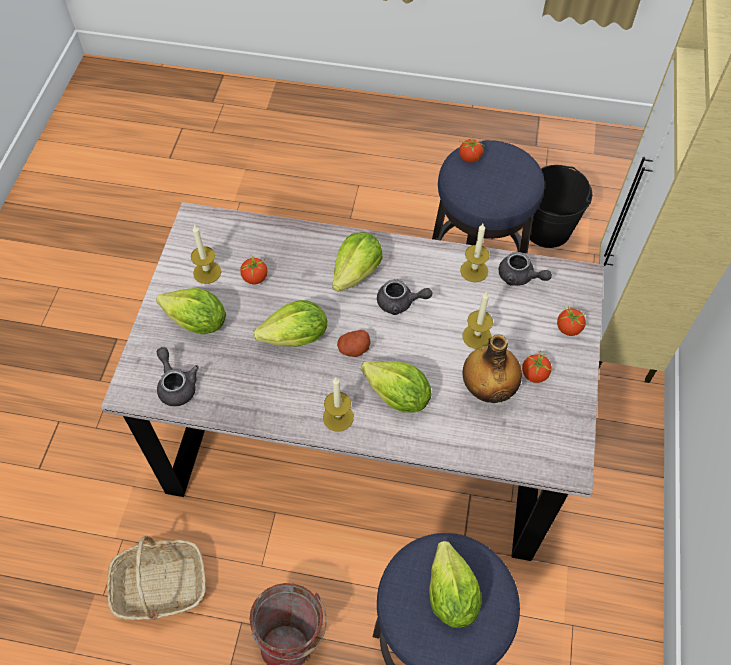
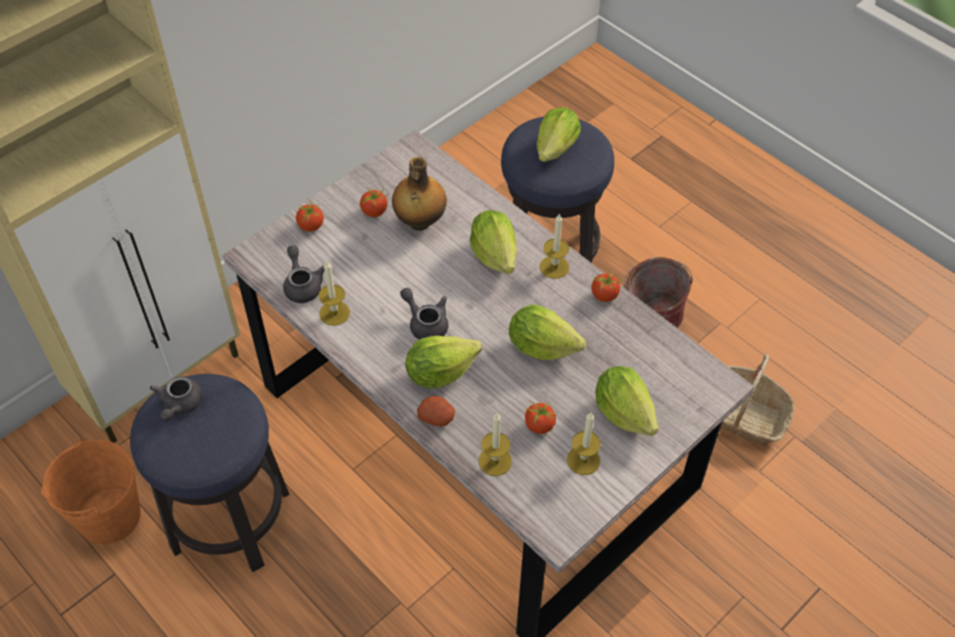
camera: 145 degrees left, 5 degrees down
grey teapot [157,347,199,406] -> grey teapot moved to [150,376,203,421]
potato [337,330,371,357] -> potato moved to [417,396,455,426]
tomato [459,137,484,162] -> tomato moved to [591,273,623,302]
candle [462,292,493,349] -> candle moved to [479,414,512,476]
black bucket [530,165,593,248] -> orange bucket [41,439,141,544]

